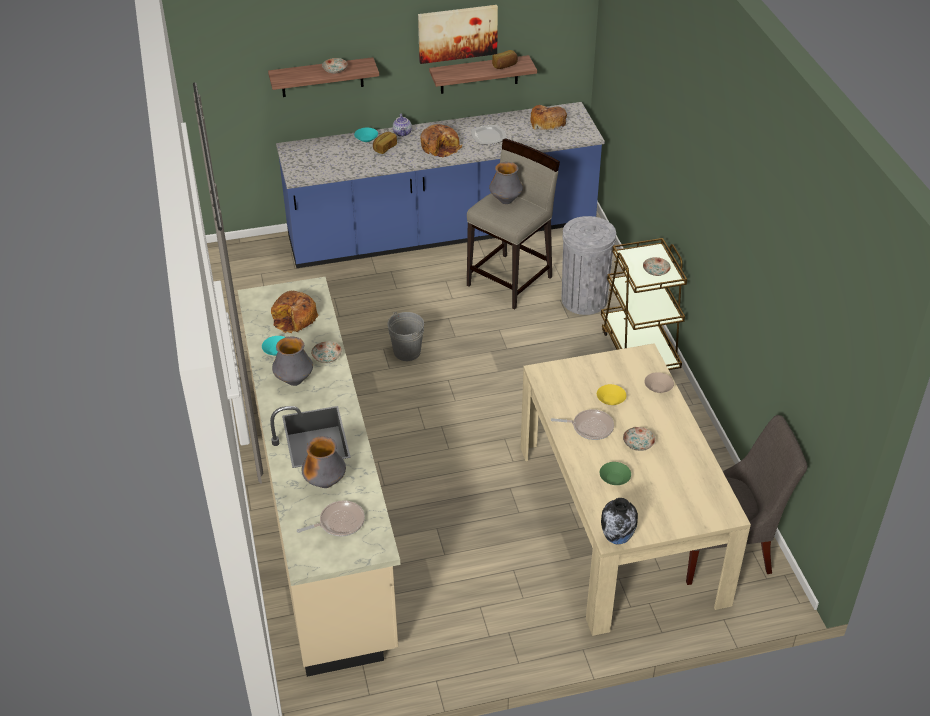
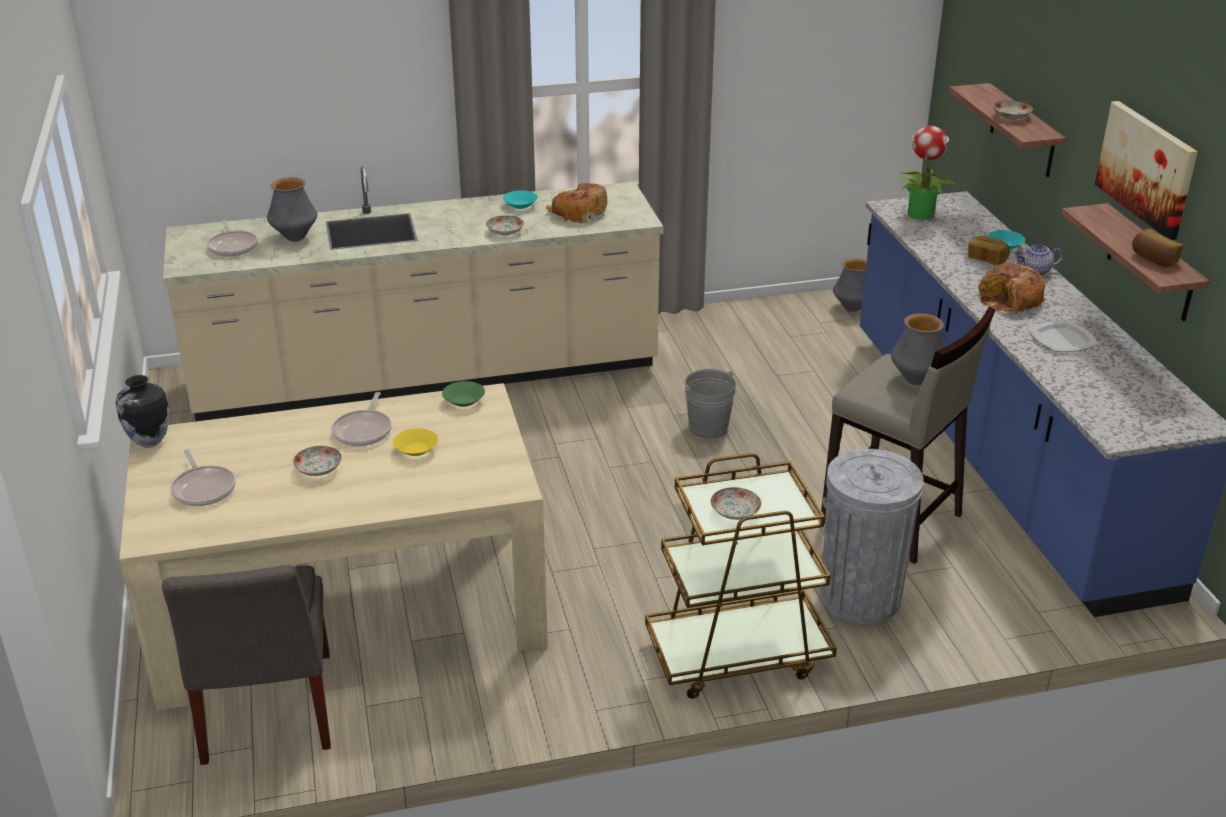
camera: 90 degrees right, 10 degrees down
vase [272,337,313,386] -> vase moved to [833,258,867,312]
bread [530,105,567,131] -> none
green bowl [600,462,631,485] -> green bowl moved to [442,381,485,407]
beige bowl [644,372,674,393] -> none
none -> frying pan [170,449,236,506]
none -> potted plant [897,125,955,220]

